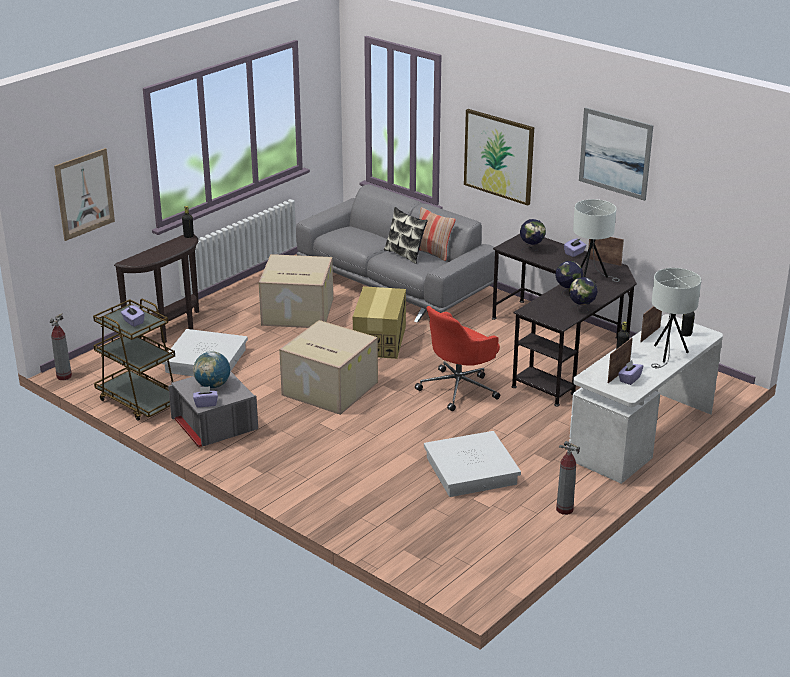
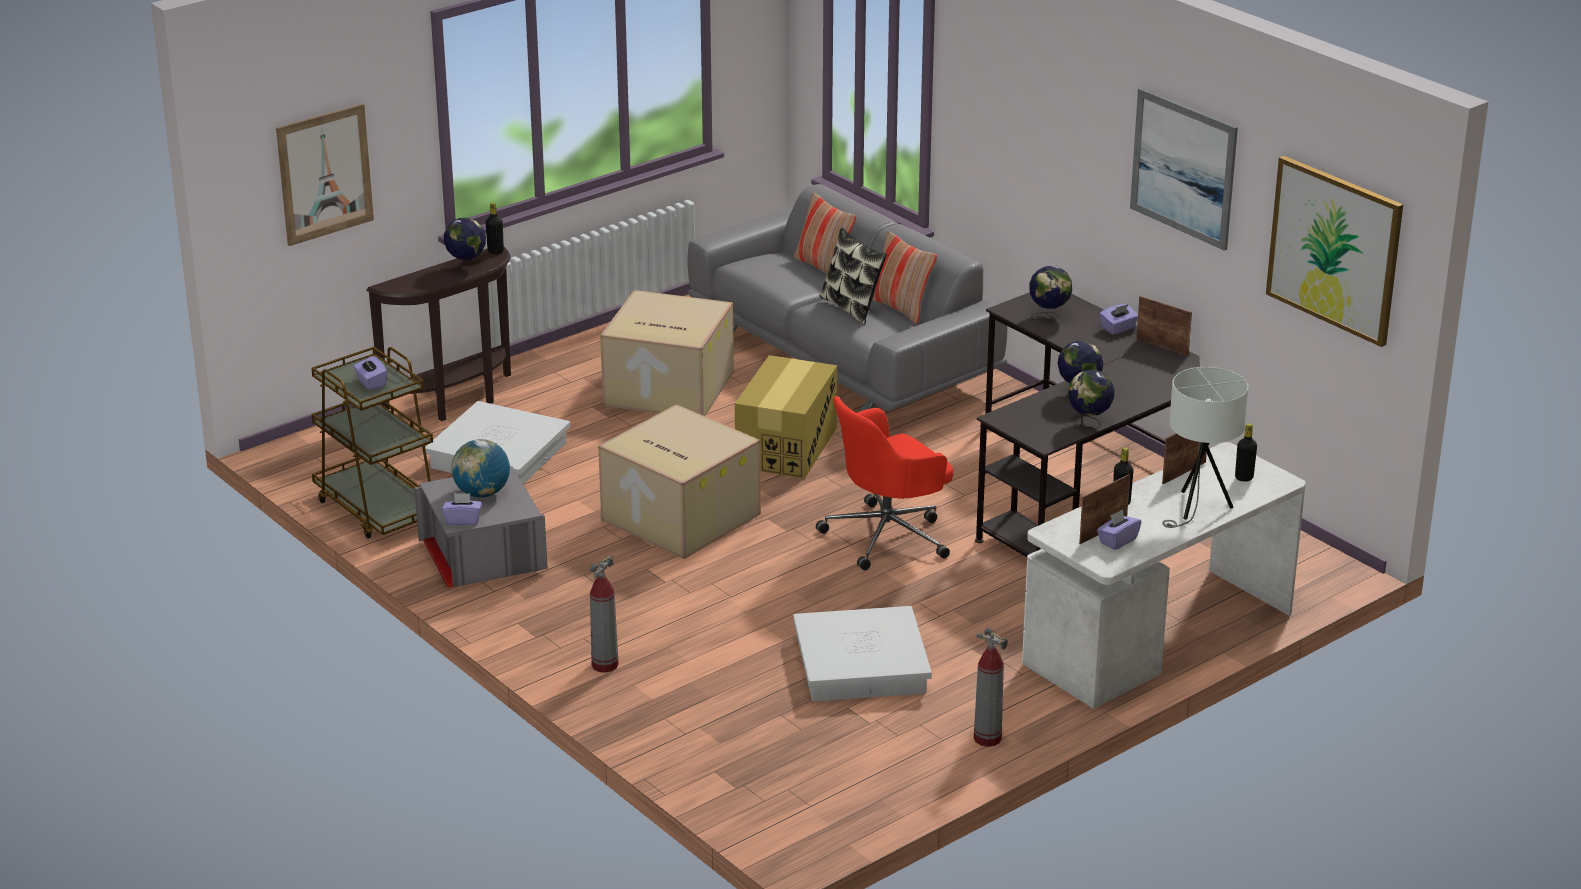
camera: 10 degrees right, 0 degrees up
fire extinguisher [50,313,72,380] -> fire extinguisher moved to [590,555,619,673]
picture [464,109,534,206] -> picture moved to [1266,156,1403,347]
white table lamp [573,199,620,282] -> none
none -> globe [444,218,486,274]
none -> pillow [794,192,857,274]

